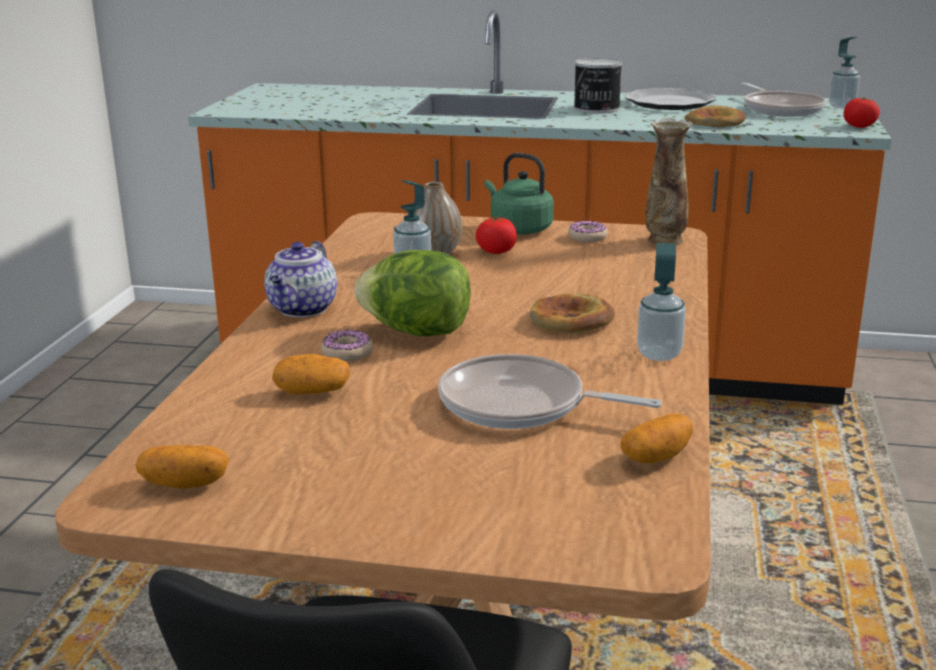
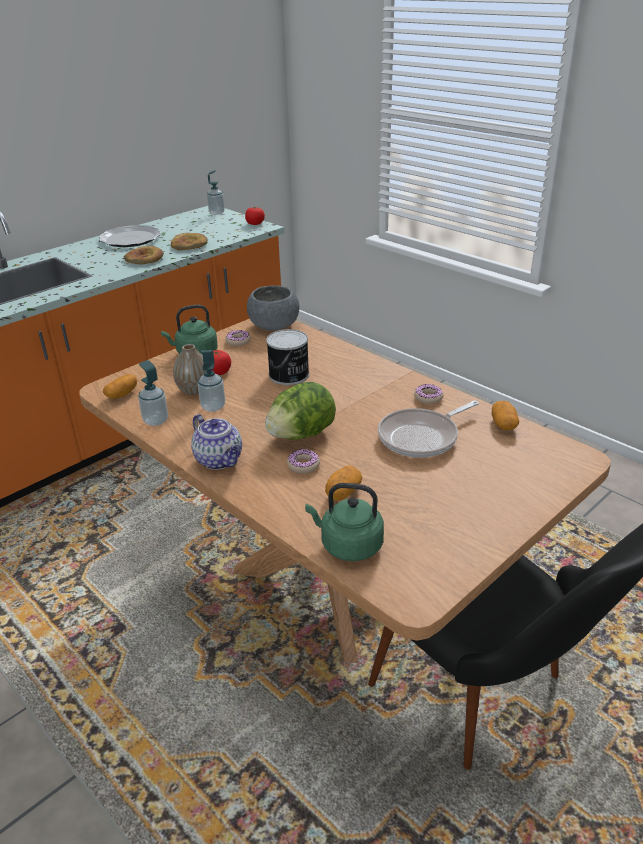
camera: 55 degrees left, 10 degrees up
potato [135,445,229,489] -> potato moved to [103,374,137,398]
bread [530,294,615,334] -> bread moved to [124,246,164,264]
can [574,58,622,114] -> can moved to [266,329,309,385]
soap dispenser [637,243,686,361] -> soap dispenser moved to [138,360,168,426]
vase [645,118,692,245] -> grey bowl [247,286,300,331]
frying pan [741,83,826,117] -> none
none -> green kettle [305,483,384,561]
none -> donut [414,384,444,404]

